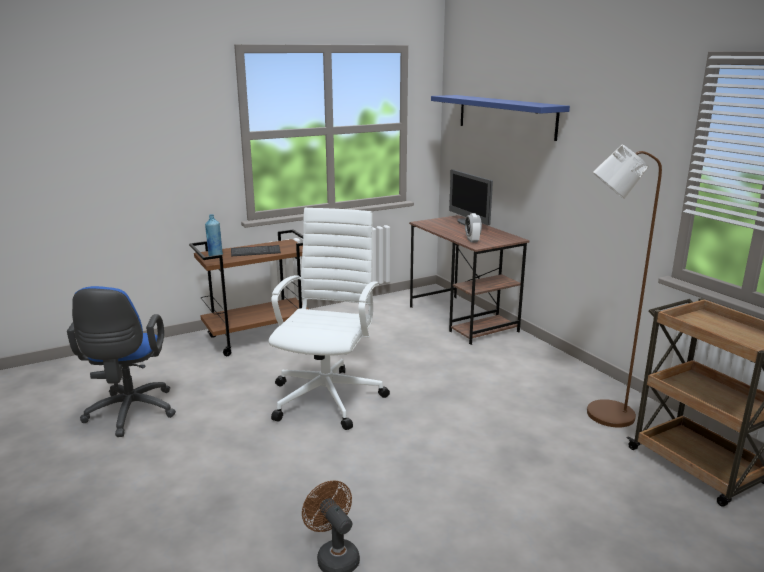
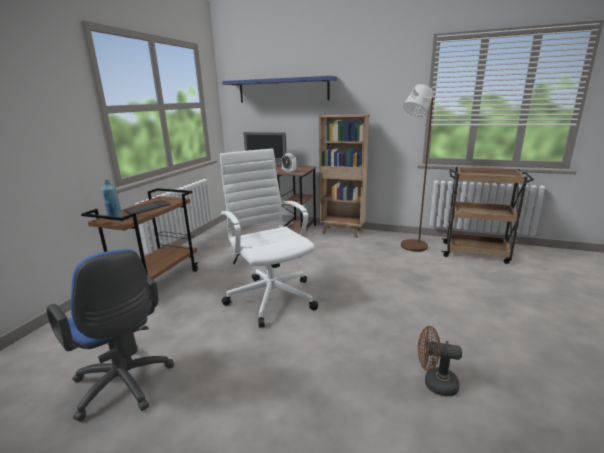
camera: 40 degrees left, 0 degrees up
none -> brown bookcase [319,114,369,238]

